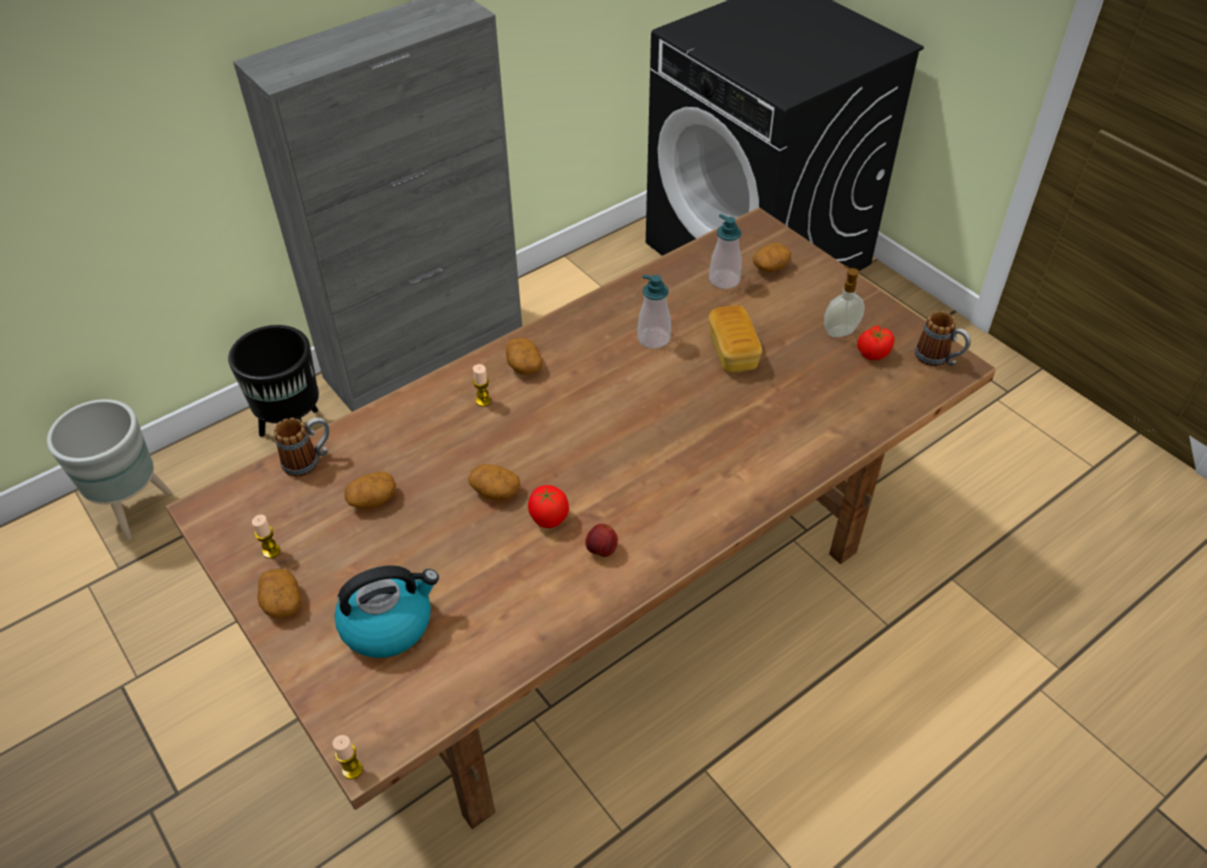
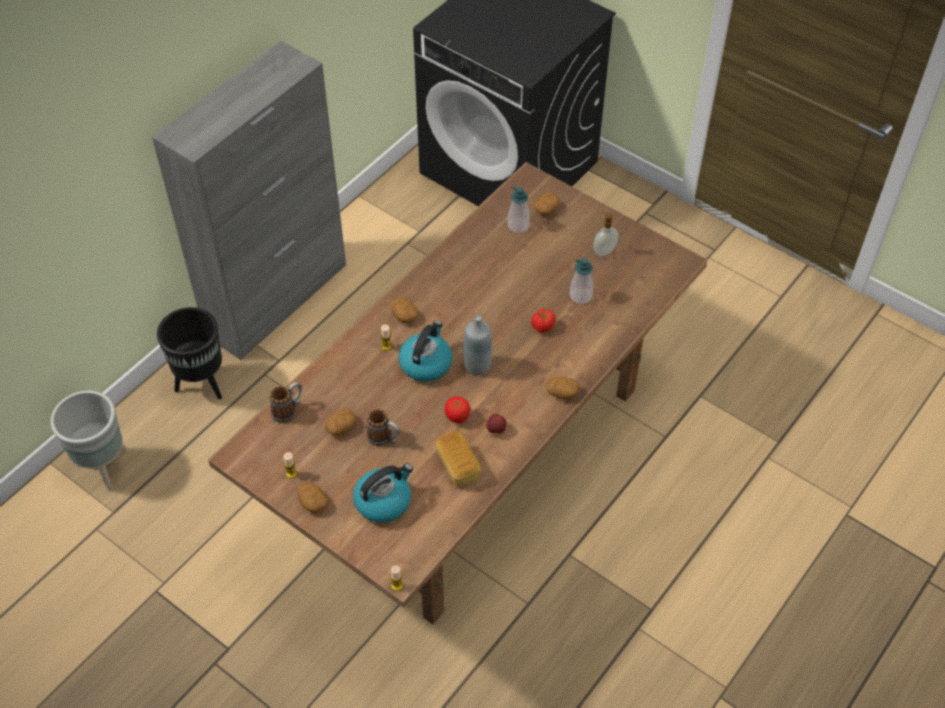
camera: 15 degrees left, 5 degrees up
potato [468,464,521,500] -> potato moved to [546,377,579,399]
soap dispenser [637,274,671,349] -> soap dispenser moved to [570,258,593,304]
bread [709,306,762,373] -> bread moved to [436,431,481,487]
tomato [857,326,895,360] -> tomato moved to [531,309,556,333]
mug [915,311,971,366] -> mug moved to [367,409,400,446]
none -> kettle [399,321,452,382]
none -> grey bottle [464,315,492,375]

